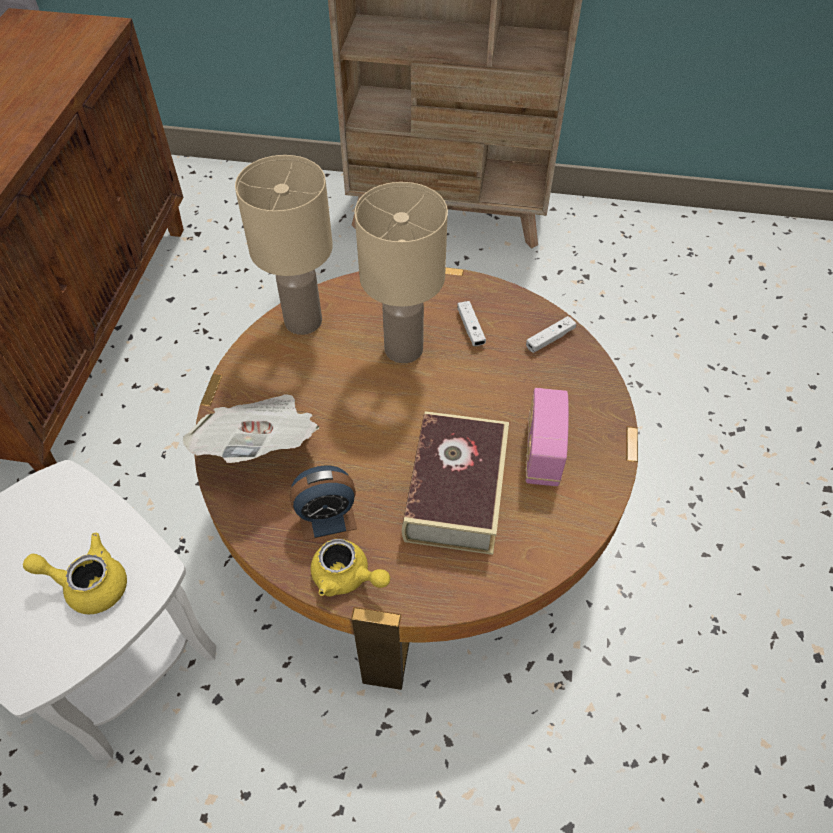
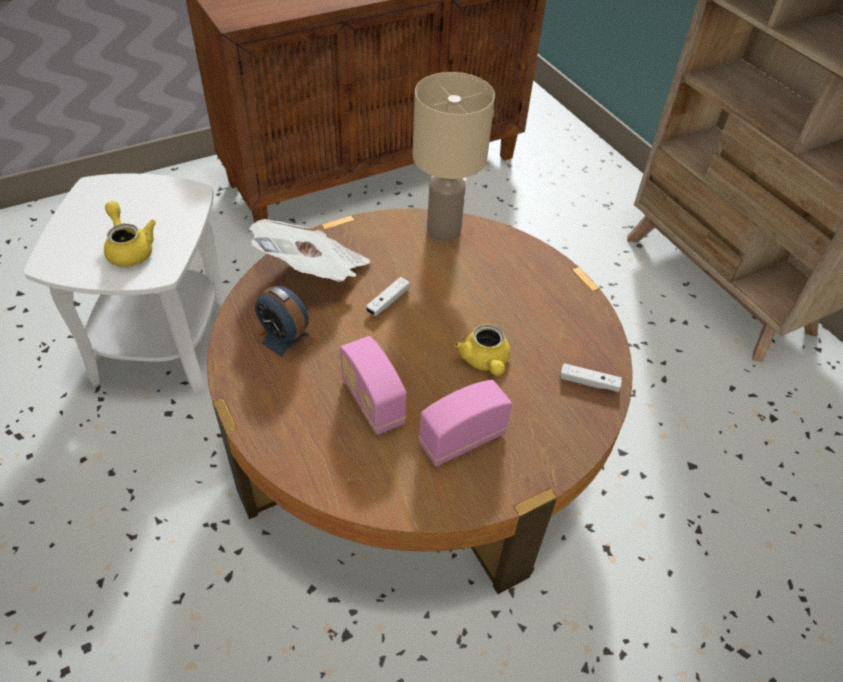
camera: 50 degrees right, 5 degrees down
yellow teapot [311,539,390,597] -> yellow teapot moved to [454,324,510,376]
beige table lamp [355,182,448,363] -> none
book [402,411,509,555] -> radio [340,336,407,435]
white game controller [457,301,486,346] -> white game controller moved to [366,277,410,316]

